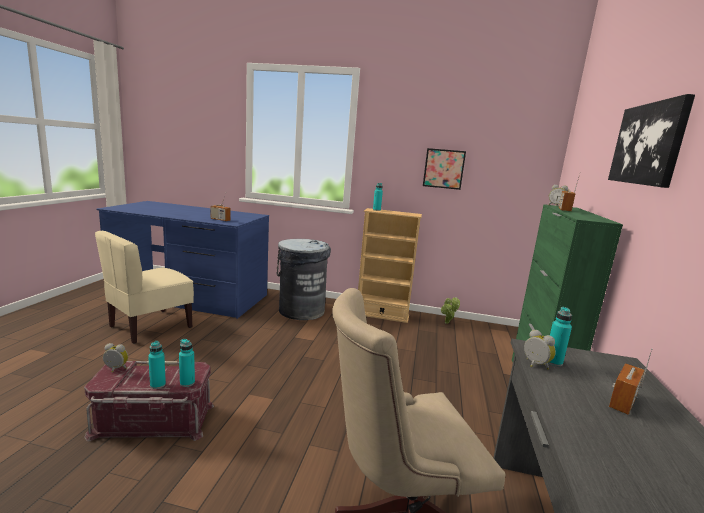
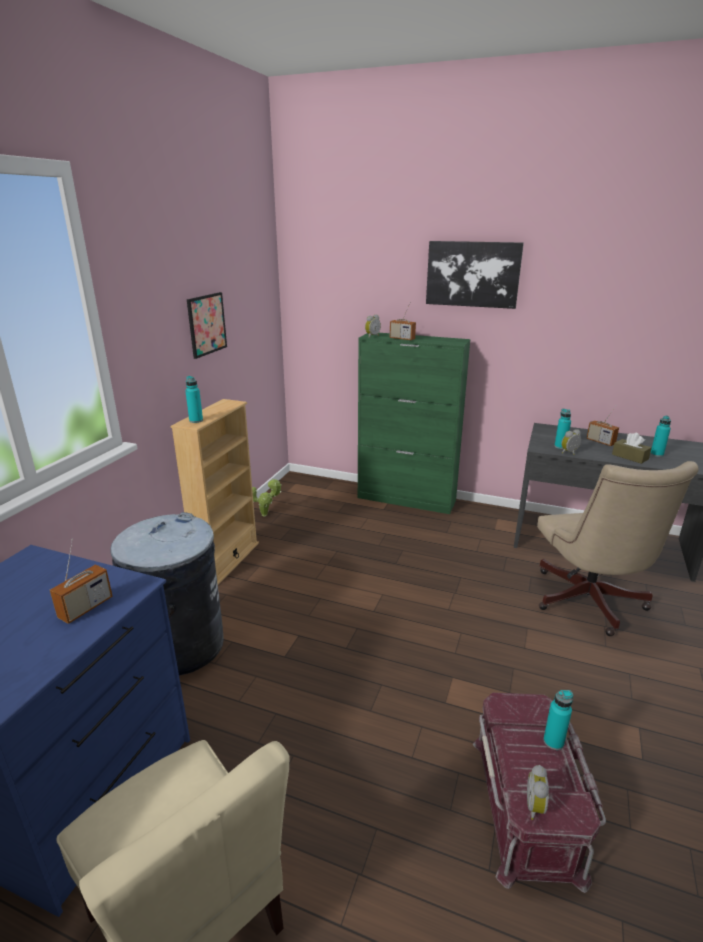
camera: 80 degrees left, 10 degrees up
turquoise bottle [179,339,195,387] -> turquoise bottle moved to [650,416,671,457]
none -> brown tissue box [612,433,652,464]

